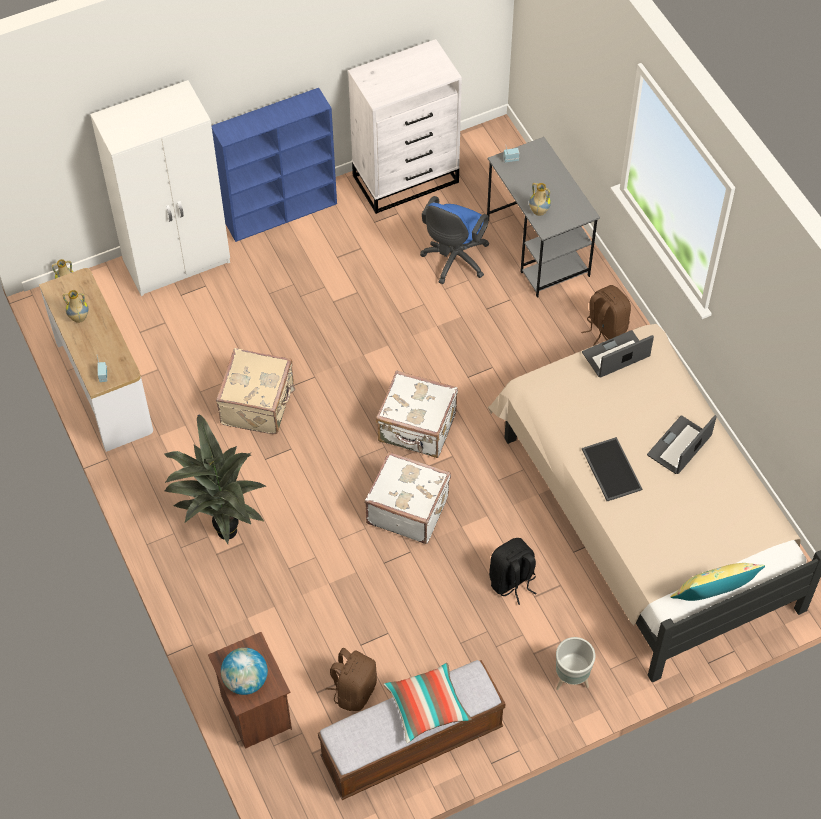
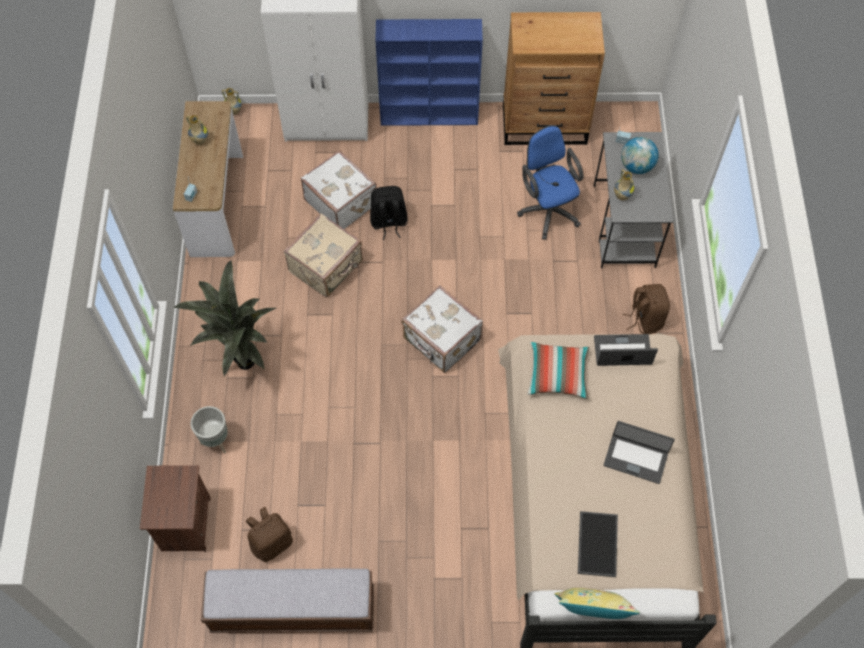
camera: 25 degrees right, 5 degrees up
globe [221,648,268,695] -> globe moved to [621,137,659,174]
white dresser [348,39,462,214] -> brown dresser [503,12,605,145]
white suitcase [365,451,451,544] -> white suitcase moved to [301,150,377,229]
pillow [384,663,472,743] -> pillow moved to [527,342,589,399]
blue office chair [420,196,489,284] -> blue office chair turned 105 degrees clockwise [517,125,583,240]
black backpack [489,538,537,605] -> black backpack moved to [370,186,408,240]
grey planter [556,637,595,690] -> grey planter moved to [191,406,228,454]
tray [582,437,642,501] -> tray moved to [578,511,618,577]
laptop [647,415,717,474] -> laptop turned 135 degrees counterclockwise [604,421,675,484]

